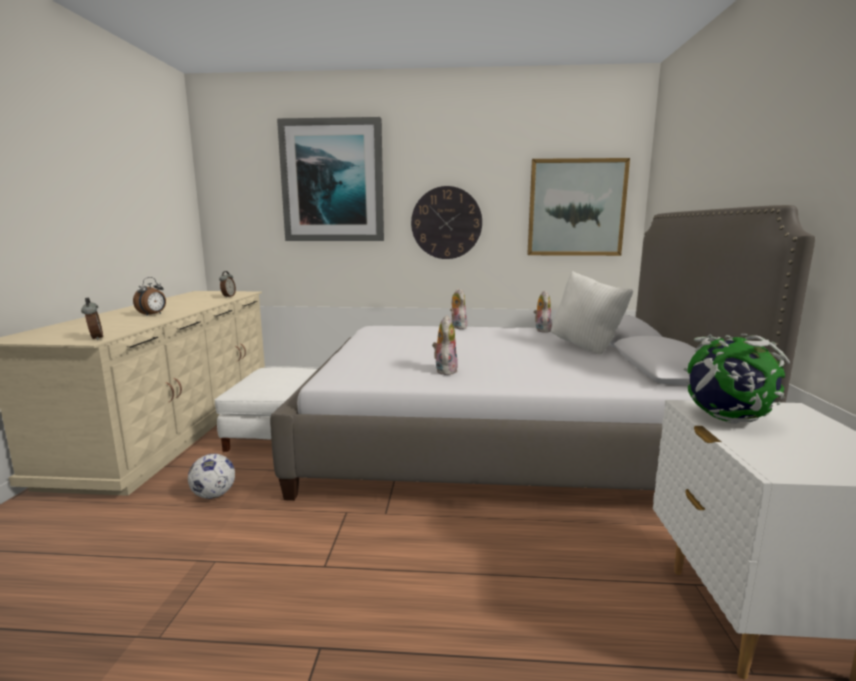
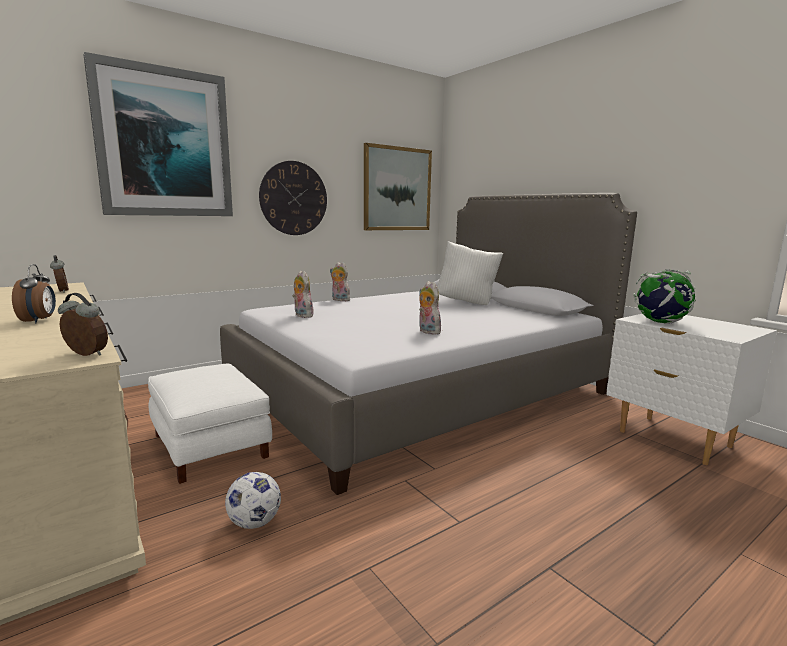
camera: 40 degrees left, 0 degrees up
plush toy [534,290,552,333] -> plush toy moved to [292,271,314,318]

